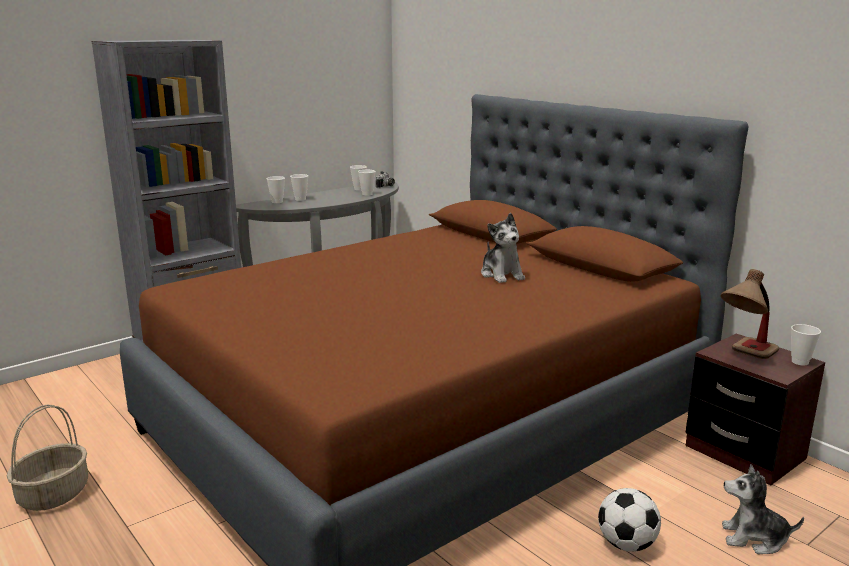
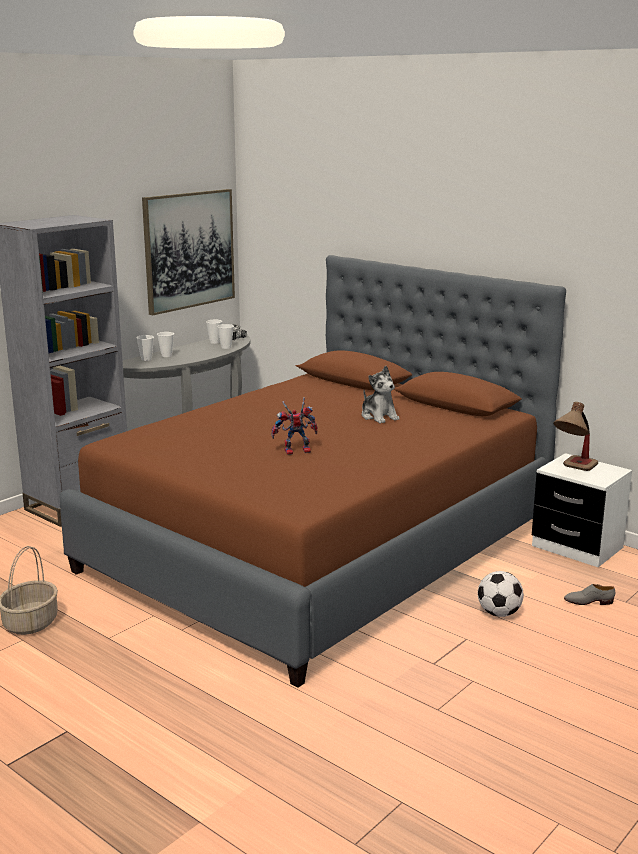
camera: 10 degrees left, 0 degrees up
brown nightstand [685,334,825,485] -> white nightstand [532,453,632,567]
plush toy [722,464,804,554] -> grey shoe [564,584,615,605]
cup [791,324,821,365] -> none
none -> picture [142,189,235,315]
none -> toy robot [271,397,317,455]

